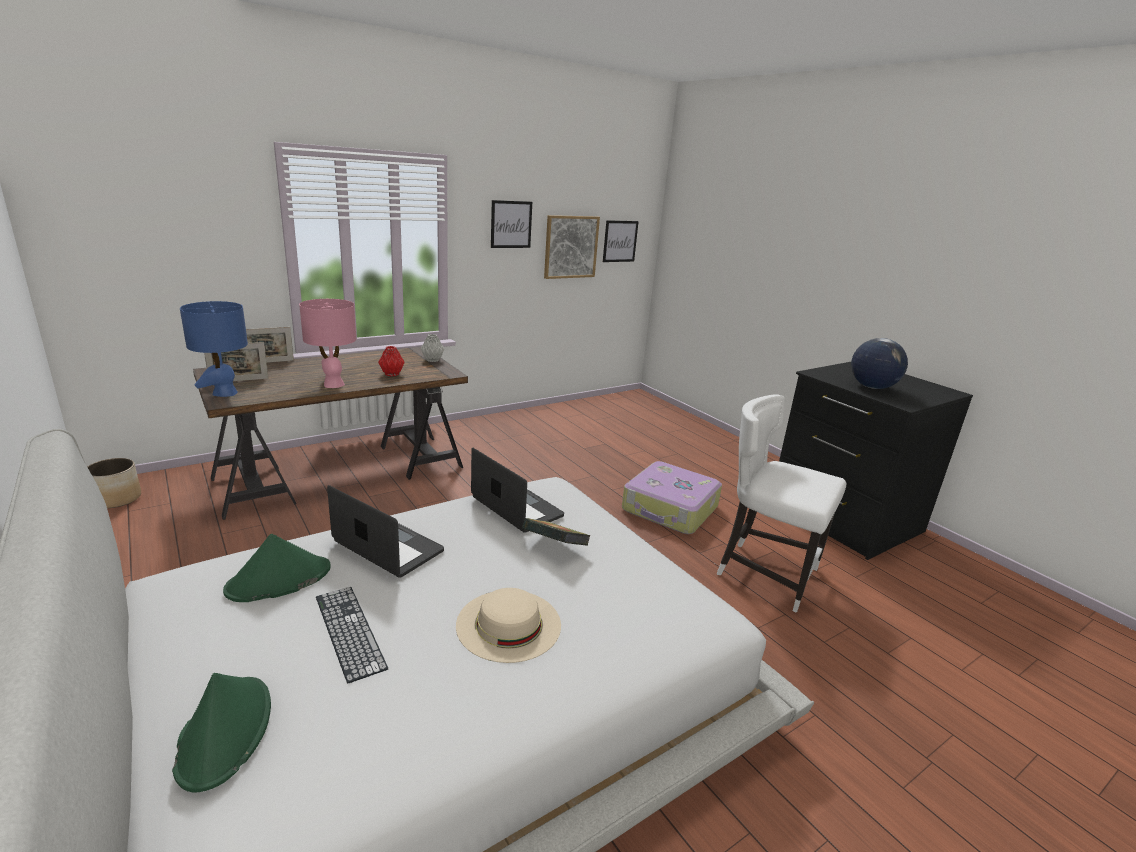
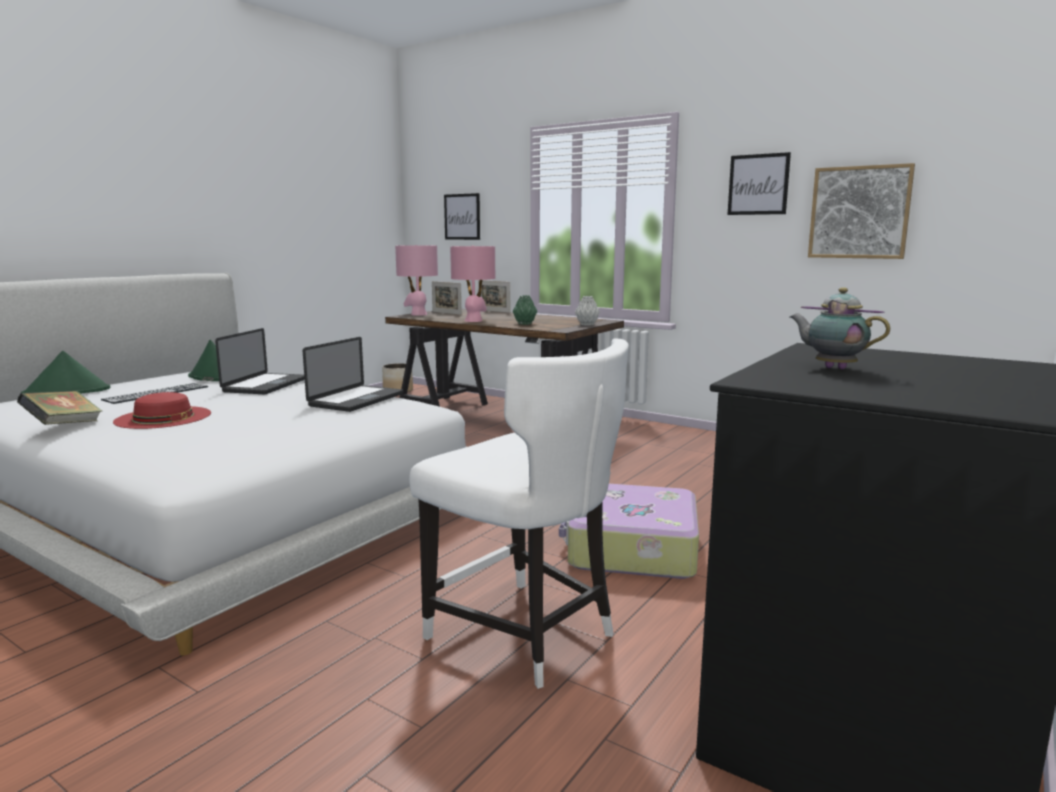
camera: 70 degrees right, 10 degrees down
blue table lamp [180,301,248,397] -> pink table lamp [395,245,438,316]
red vase [378,346,404,376] -> green vase [513,295,537,325]
beige hat [456,588,561,663] -> red hat [113,392,211,429]
book [522,518,591,546] -> book moved to [17,391,102,425]
picture [603,220,639,262] -> picture moved to [444,193,480,240]
white chair [717,395,847,613] -> white chair turned 120 degrees clockwise [409,338,629,689]
globe [851,338,908,389] -> teapot [790,287,890,369]

